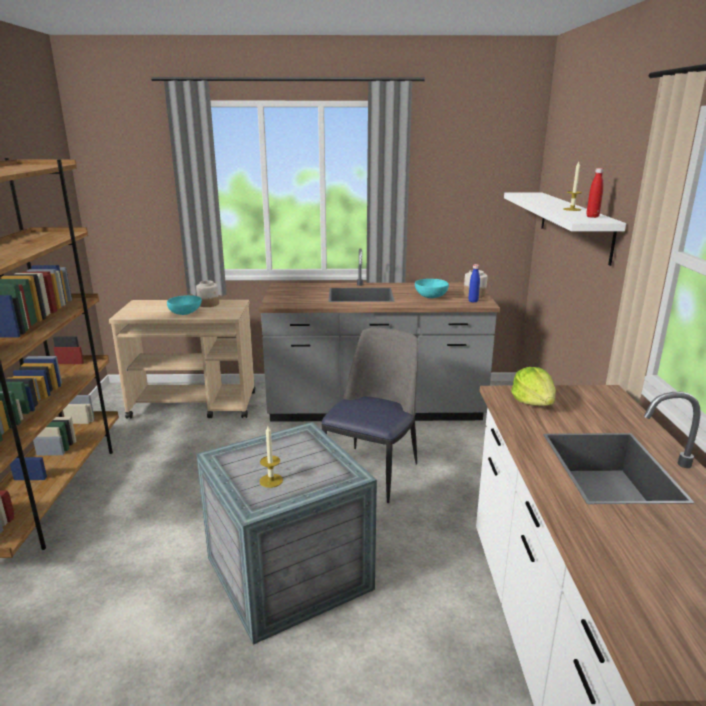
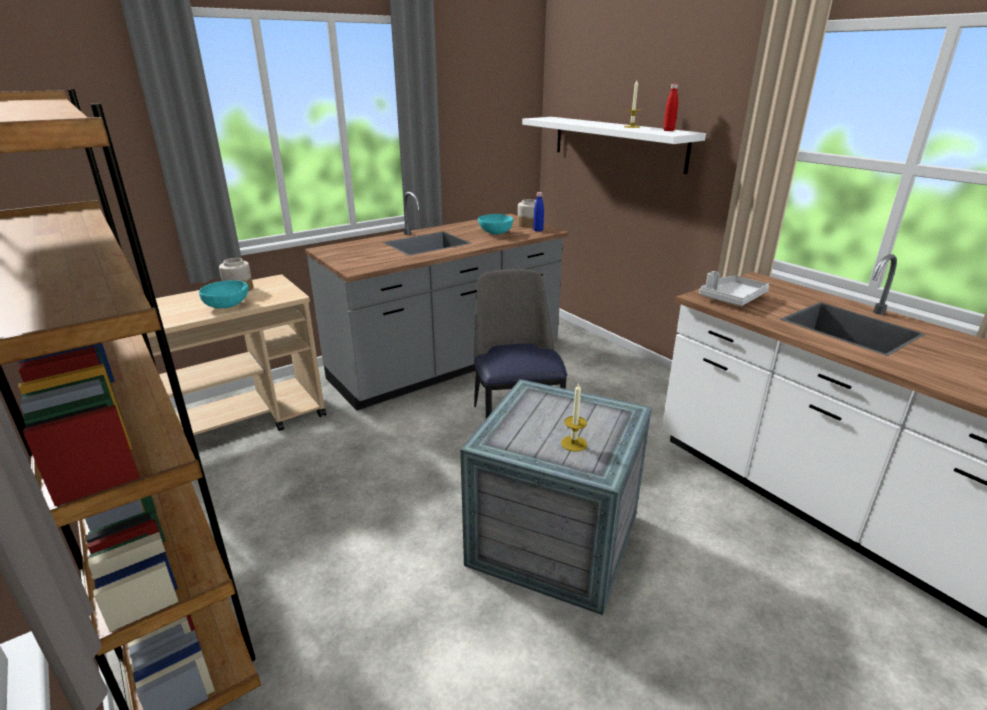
camera: 35 degrees left, 5 degrees up
lettuce [511,367,556,406] -> grey tray [699,271,769,306]

